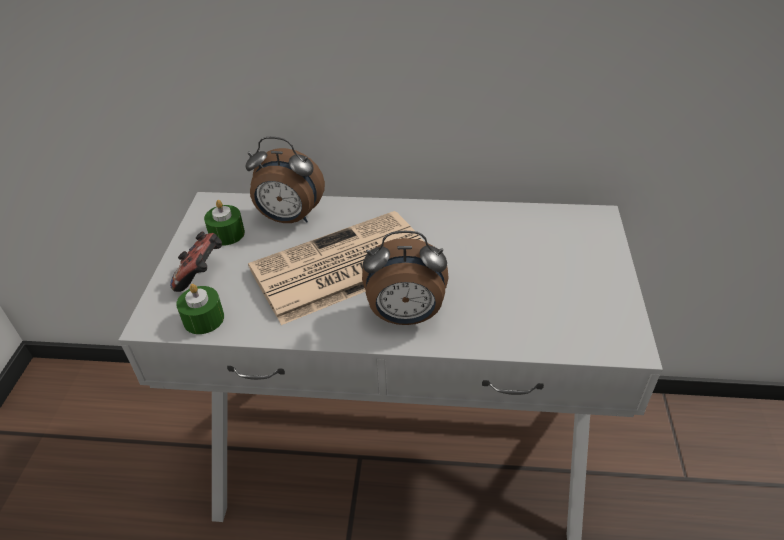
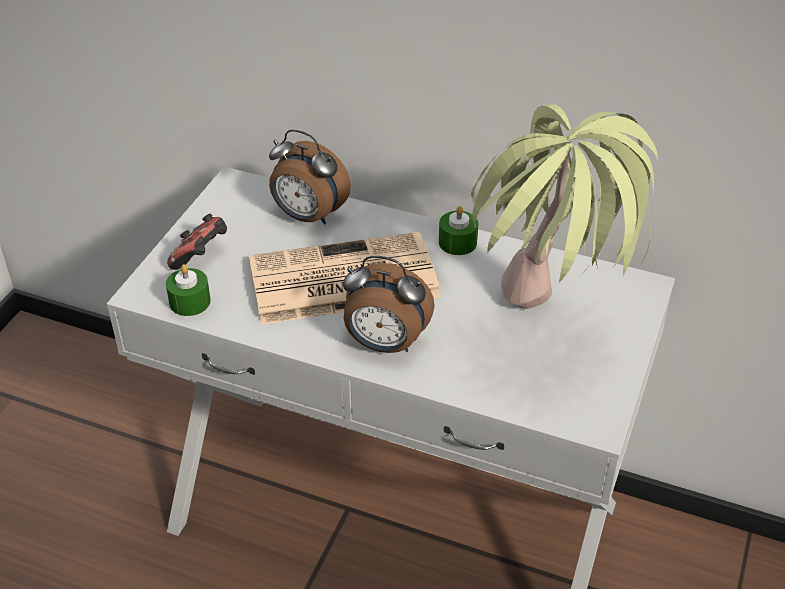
camera: 15 degrees right, 0 degrees up
green candle [204,200,245,246] -> green candle moved to [439,206,478,255]
none -> potted plant [471,104,658,309]

